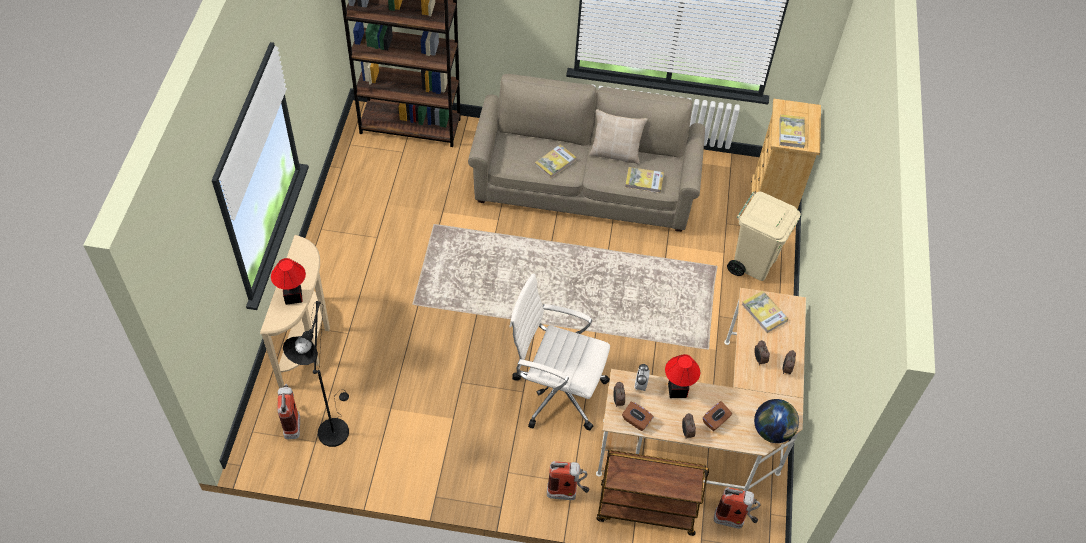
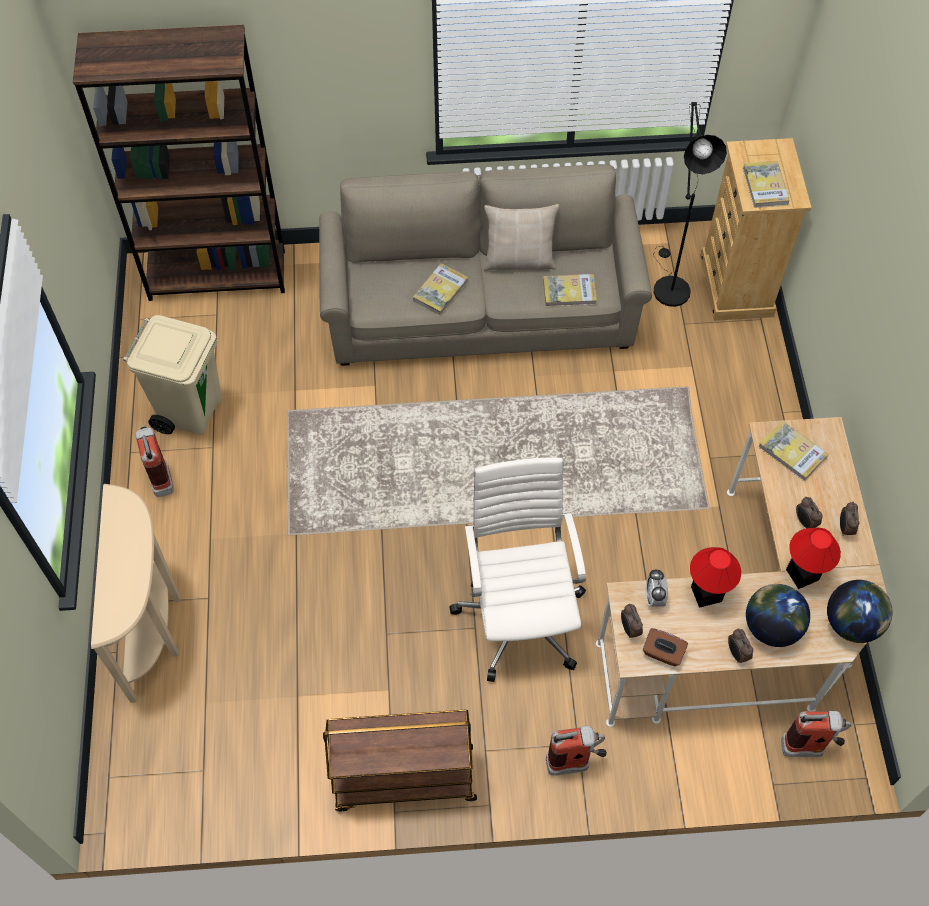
camera: 10 degrees left, 5 degrees up
table lamp [271,258,306,305] -> table lamp moved to [786,528,841,589]
fire extinguisher [277,384,300,439] -> fire extinguisher moved to [135,425,174,497]
black floor lamp [283,301,349,447] -> black floor lamp moved to [654,102,727,307]
white office chair [509,274,610,430] -> white office chair turned 75 degrees clockwise [449,458,586,682]
brown cart [596,450,709,536] -> brown cart moved to [323,710,477,812]
brown tissue box [703,401,732,431] -> globe [746,584,810,647]
beige trash can [727,192,801,281] -> beige trash can moved to [123,315,222,435]

